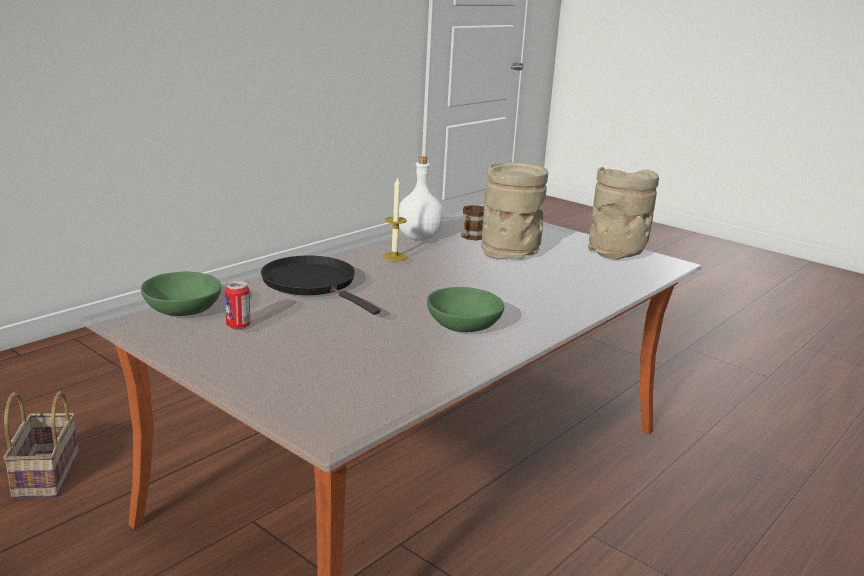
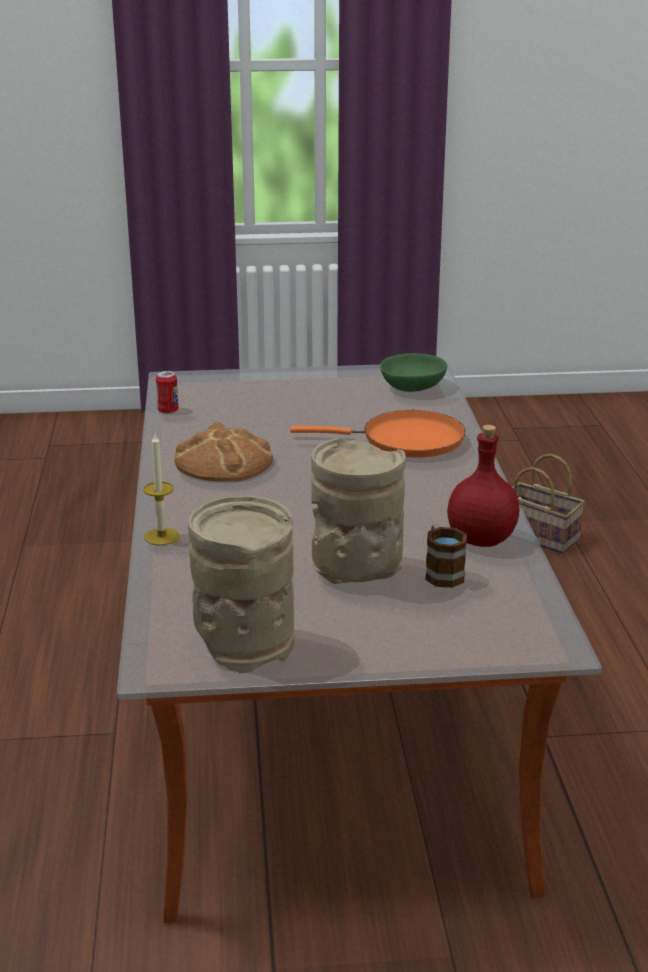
camera: 135 degrees right, 5 degrees up
can [225,281,251,329] -> can moved to [156,371,179,414]
black frying pan [261,256,381,315] -> orange frying pan [290,410,466,457]
candle [382,177,407,261] -> candle moved to [143,434,179,545]
white bottle [399,156,444,240] -> red bottle [447,425,519,547]
green bowl [427,287,504,332] -> bread [175,422,273,482]

